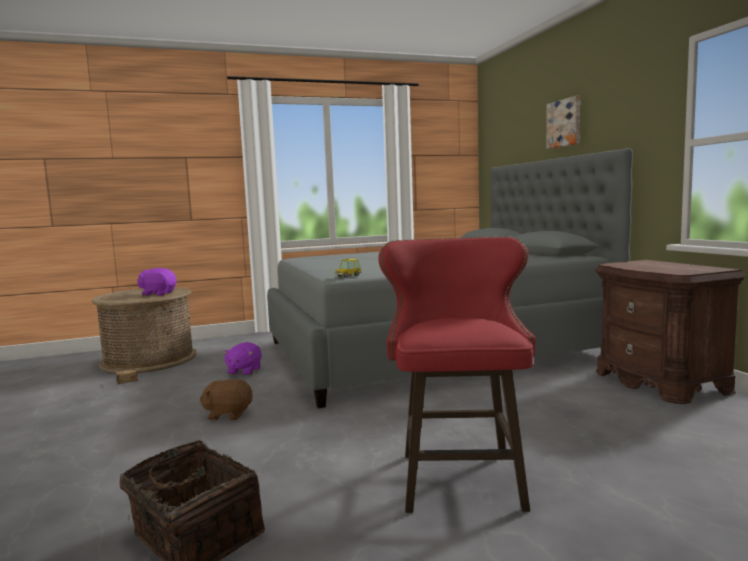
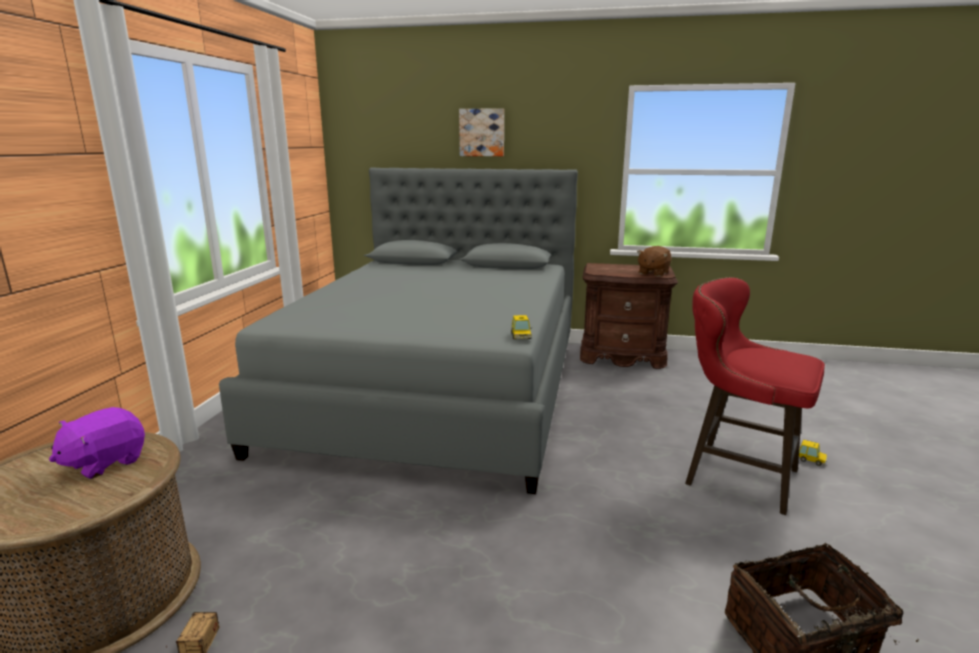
camera: 60 degrees left, 10 degrees up
brown plush toy [200,379,253,420] -> brown plush toy moved to [637,246,672,277]
purple plush toy [223,342,262,376] -> none
none -> toy car [799,439,827,466]

